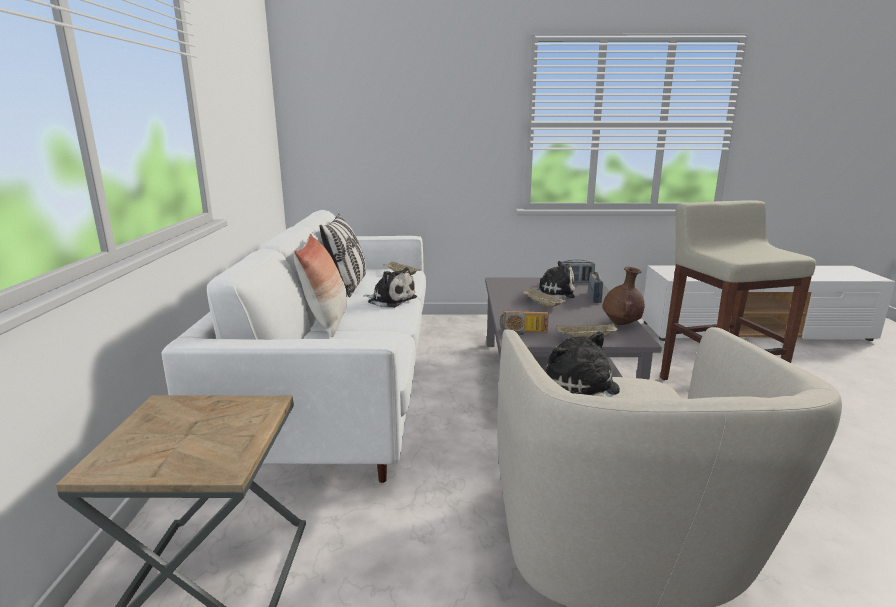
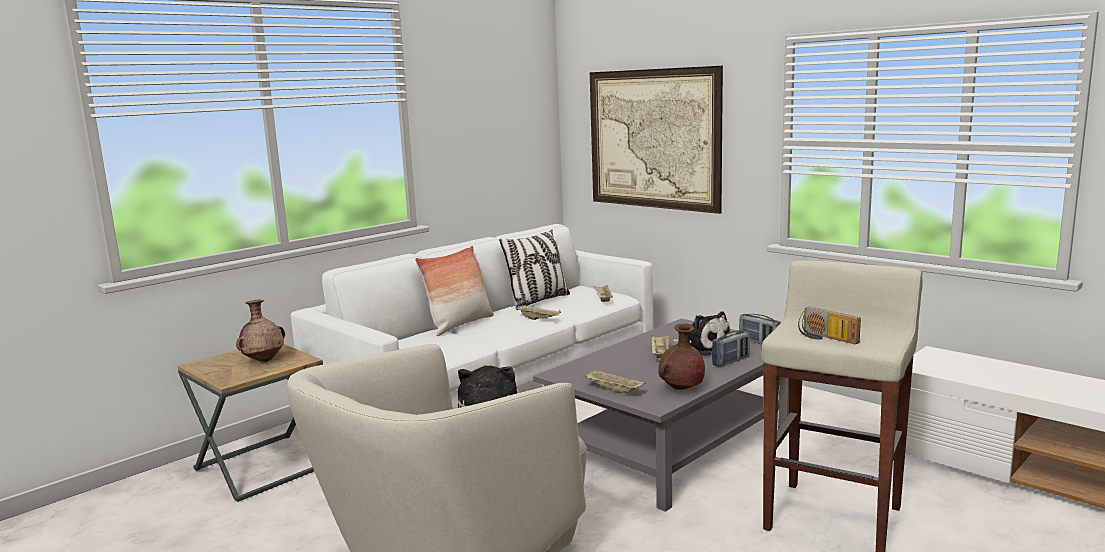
camera: 45 degrees right, 5 degrees down
plush toy [363,267,417,308] -> beige tray [515,305,561,320]
radio [500,311,549,335] -> radio moved to [798,307,861,344]
none -> brown vase [236,300,285,362]
none -> picture [590,66,723,214]

